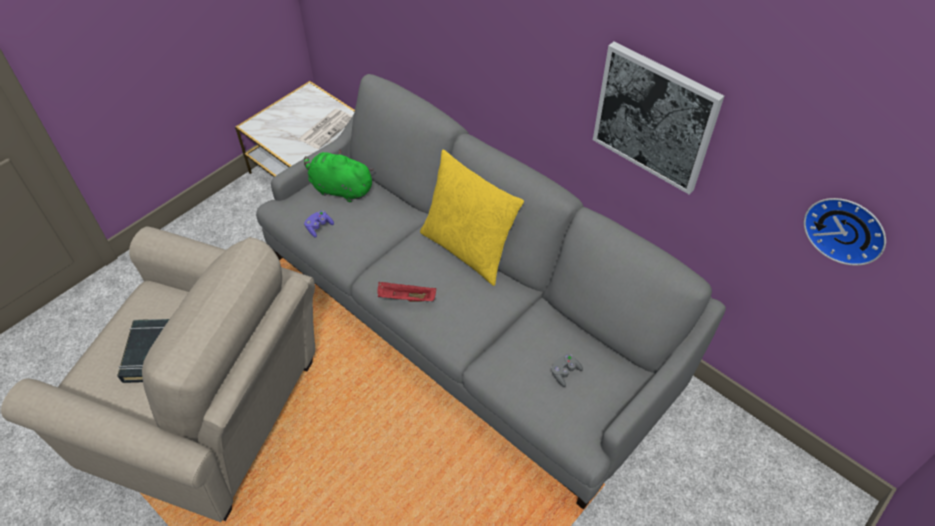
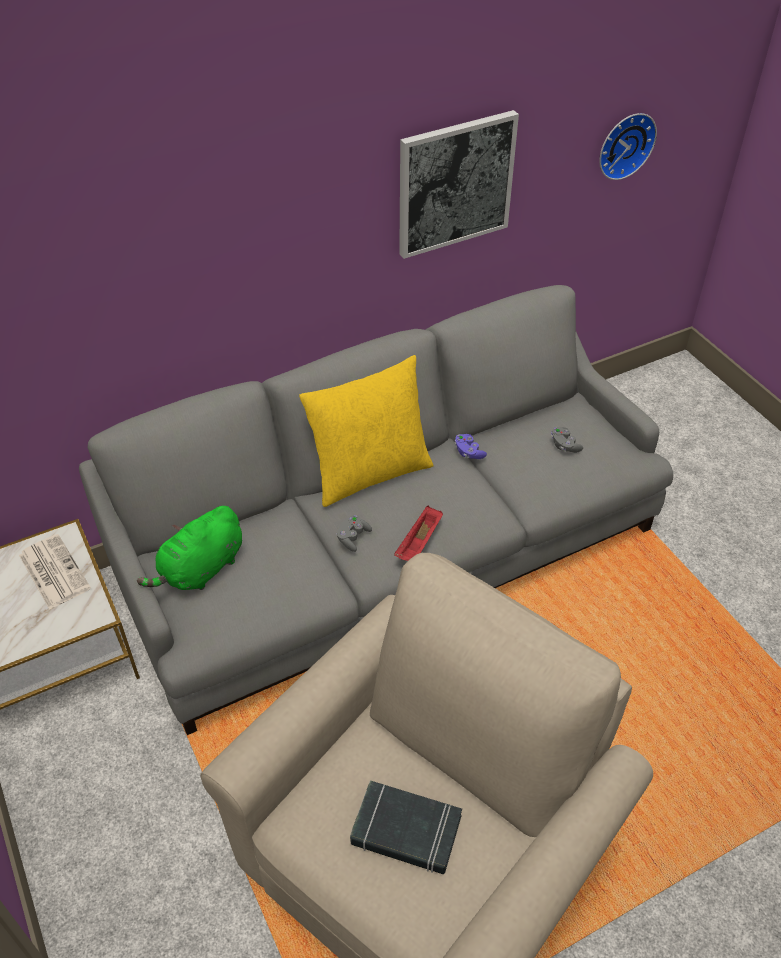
camera: 70 degrees left, 5 degrees down
purple game controller [304,211,334,238] -> purple game controller moved to [455,434,487,459]
none -> grey game controller [337,515,372,552]

